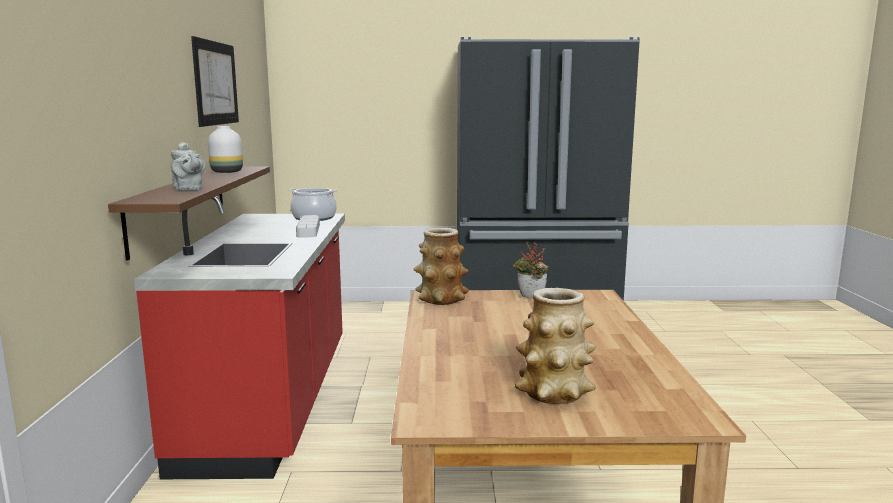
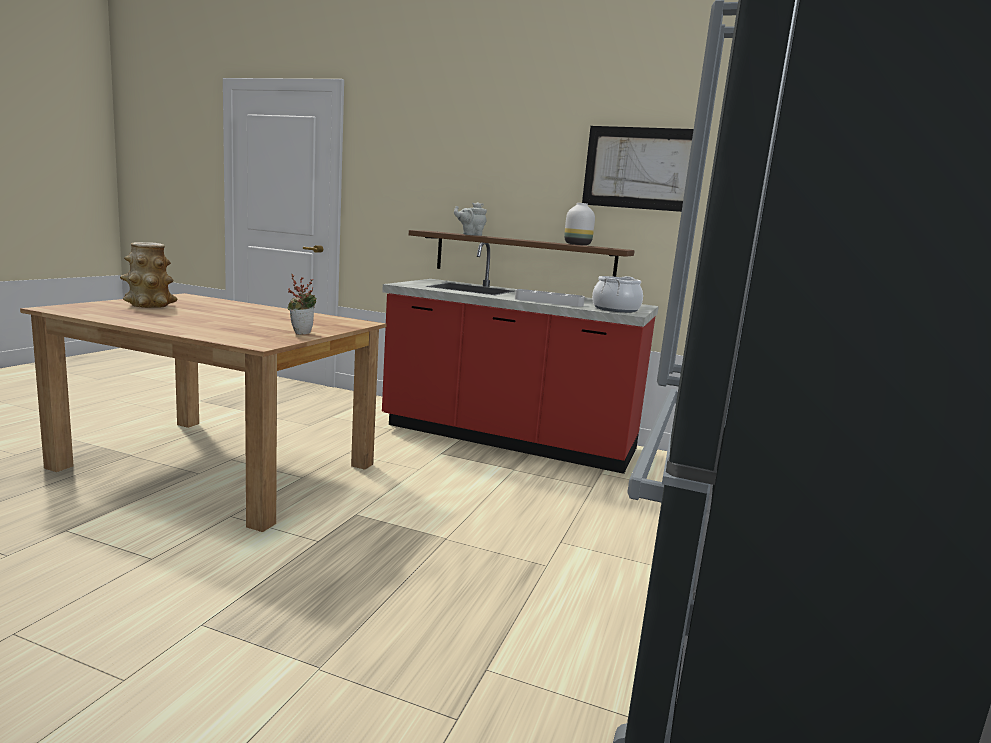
camera: 110 degrees right, 0 degrees up
vase [413,228,469,305] -> none

